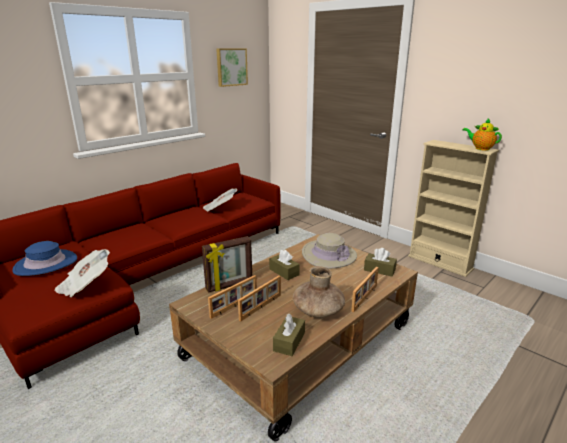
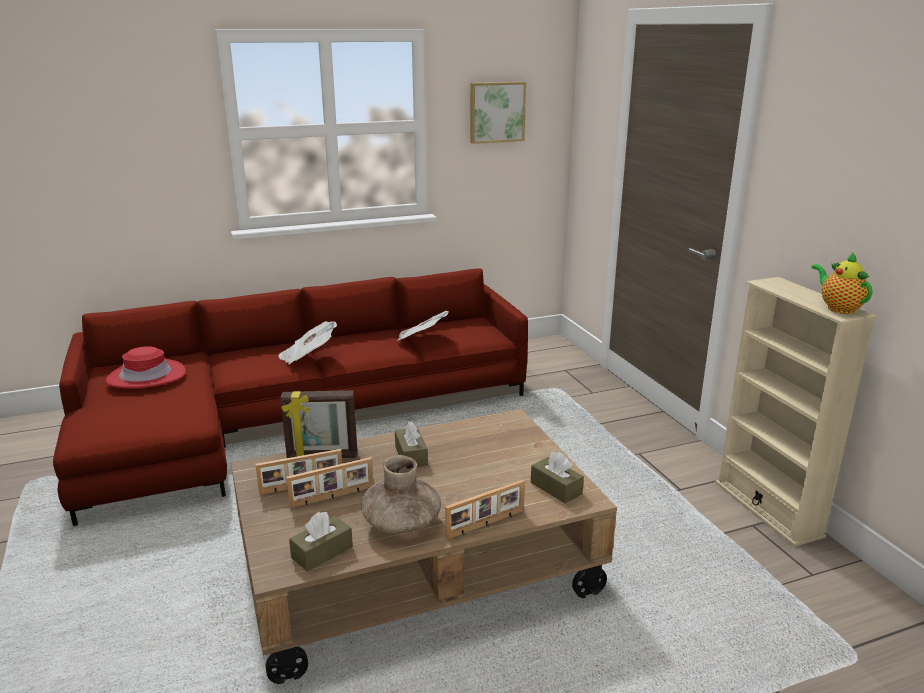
camera: 25 degrees right, 0 degrees up
blue hat [12,241,77,276] -> red hat [105,346,186,389]
newspaper [55,249,110,297] -> newspaper moved to [278,321,337,364]
beige hat [302,233,357,269] -> none

